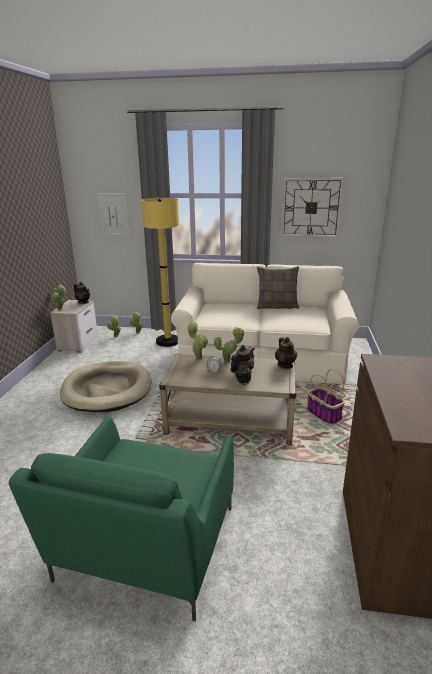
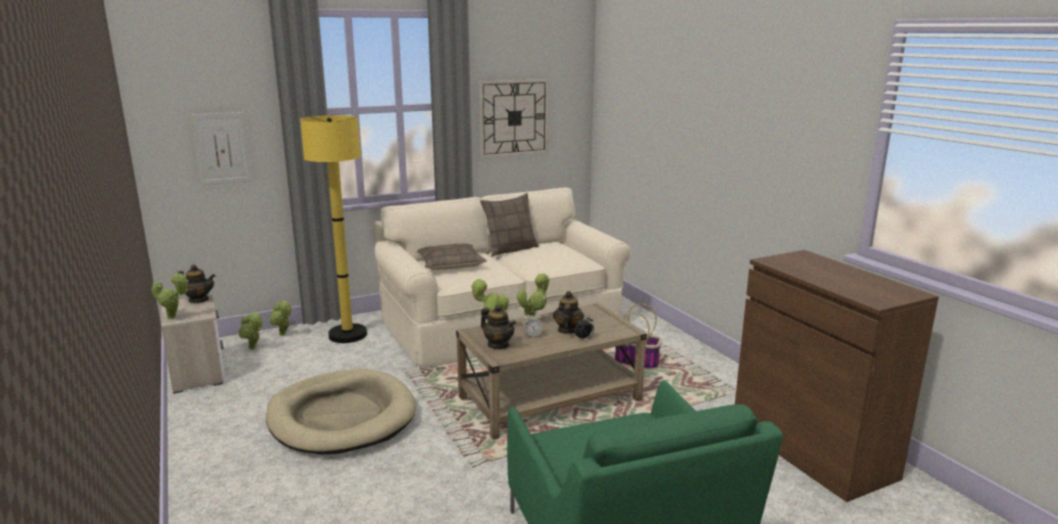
camera: 35 degrees left, 5 degrees down
teapot [275,337,297,369] -> teapot moved to [481,304,516,349]
none -> pillow [417,244,487,270]

